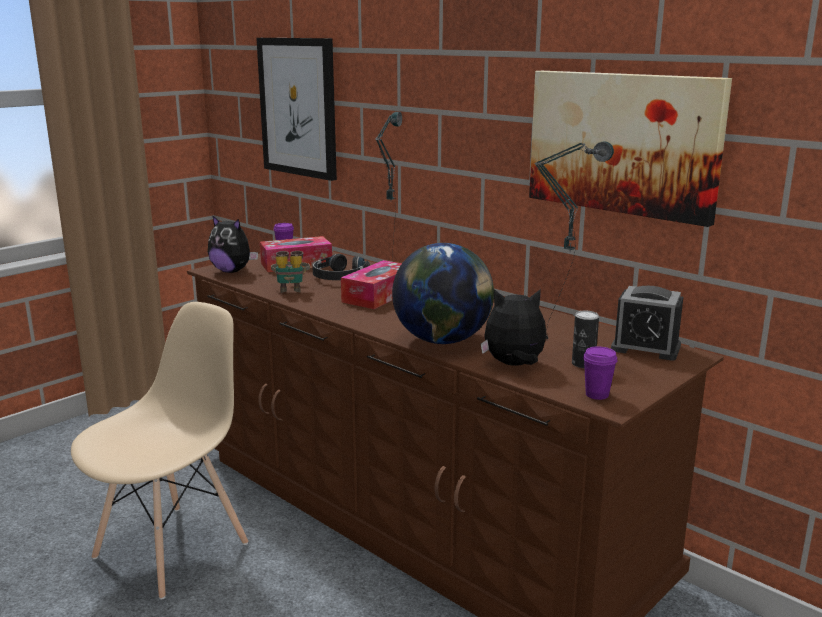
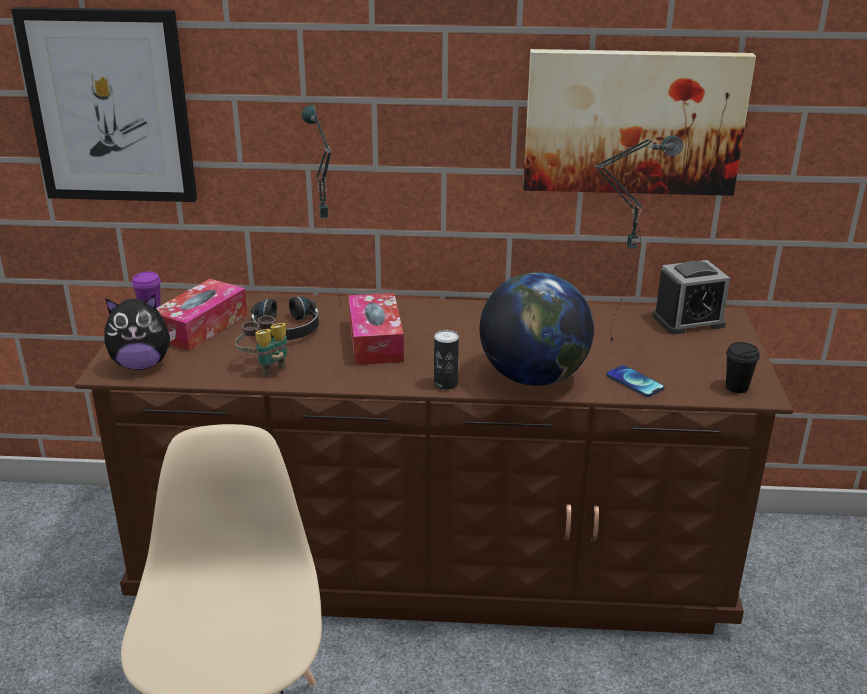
camera: 40 degrees left, 10 degrees up
plush toy [481,289,547,366] -> phone [606,365,665,397]
can [572,310,599,368] -> can moved to [434,330,459,390]
purple cup [583,346,618,400] -> black cup [726,342,760,393]

